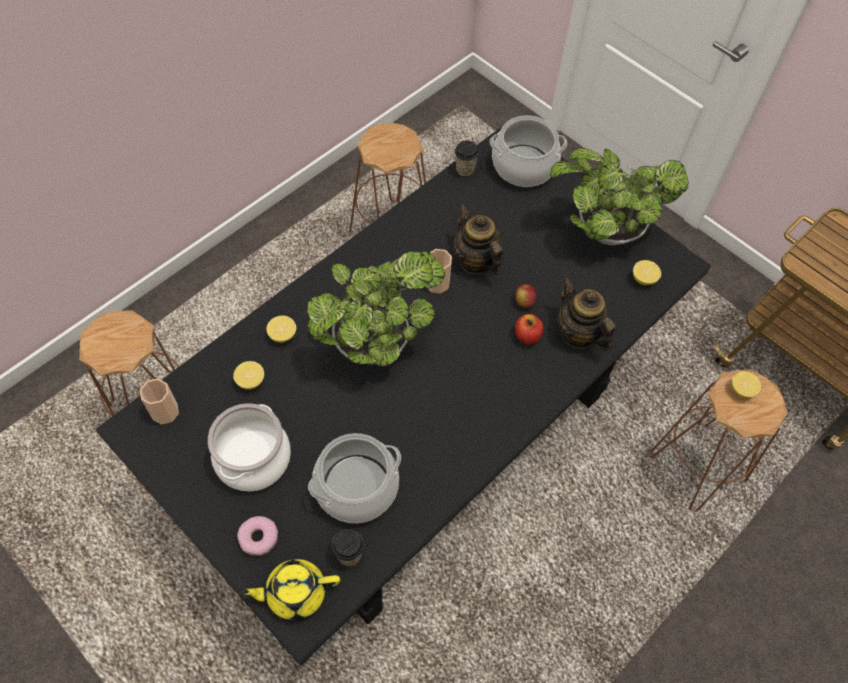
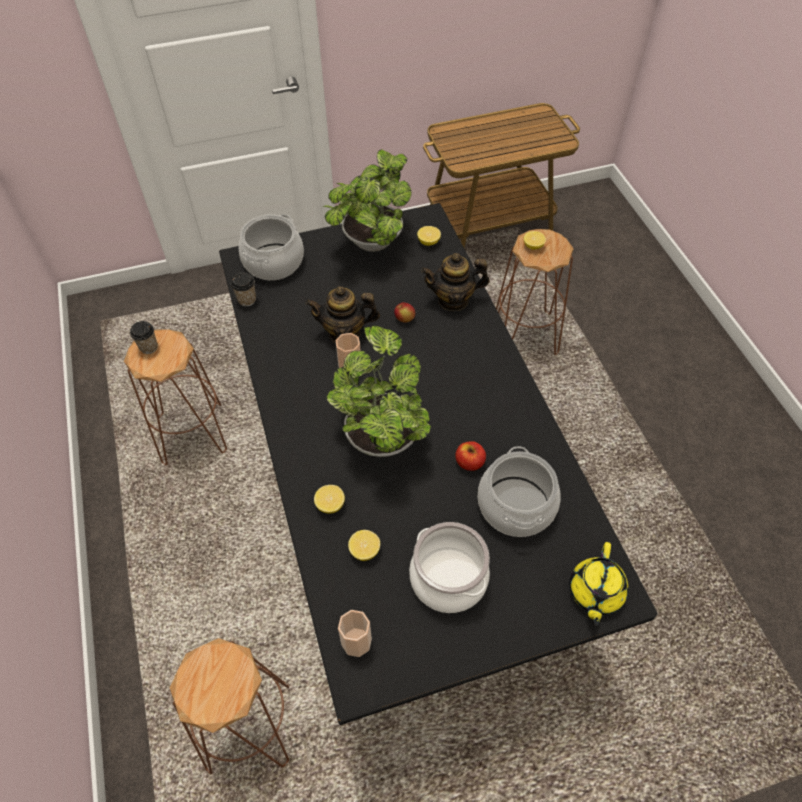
camera: 60 degrees left, 5 degrees down
donut [237,516,278,556] -> none
cup [332,529,364,566] -> cup moved to [130,321,158,354]
apple [515,314,543,345] -> apple moved to [455,441,486,471]

